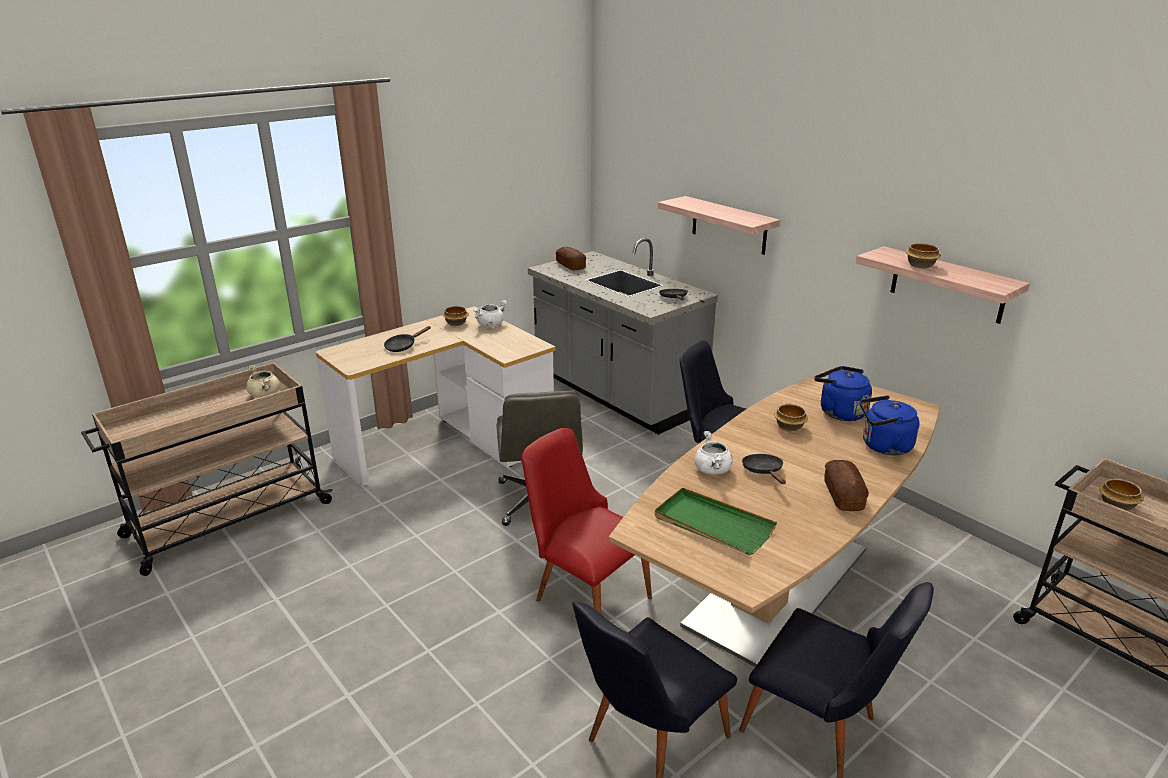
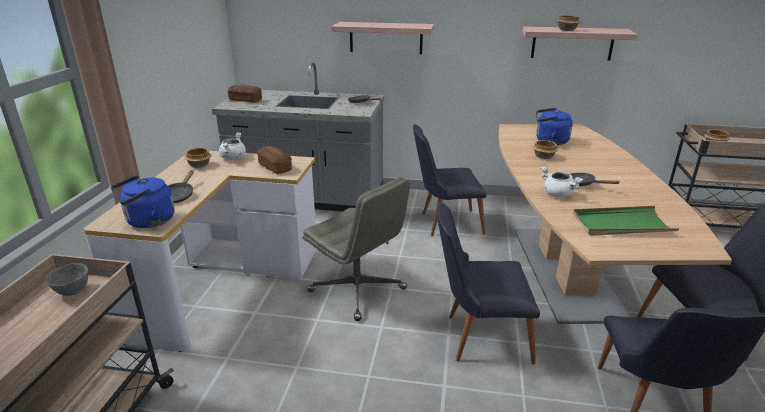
camera: 40 degrees left, 0 degrees up
beige cooking pot [246,365,280,397] -> grey bowl [46,263,88,296]
red chair [522,428,652,614] -> black chair [437,202,540,364]
bread [824,460,869,511] -> bread moved to [257,146,292,174]
blue kettle [860,395,919,455] -> blue kettle moved to [111,175,174,228]

